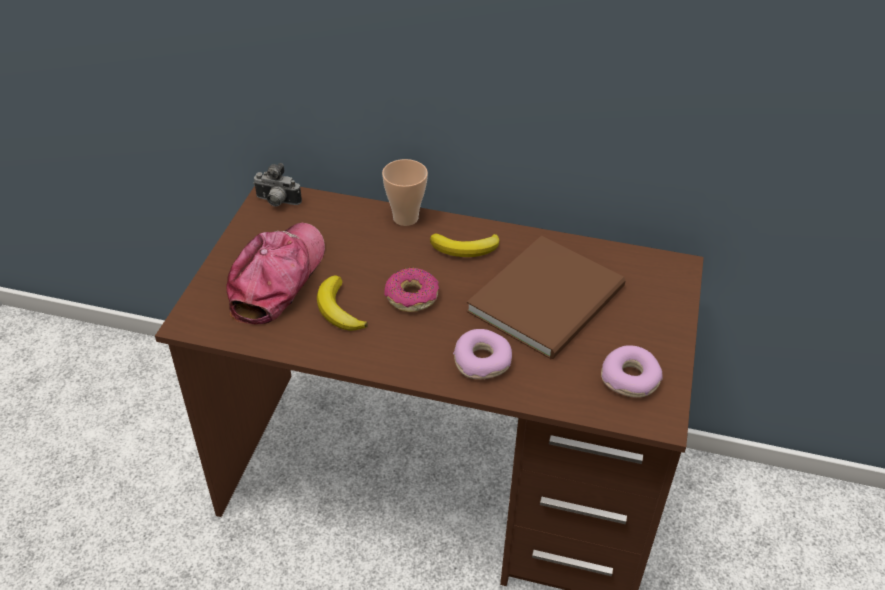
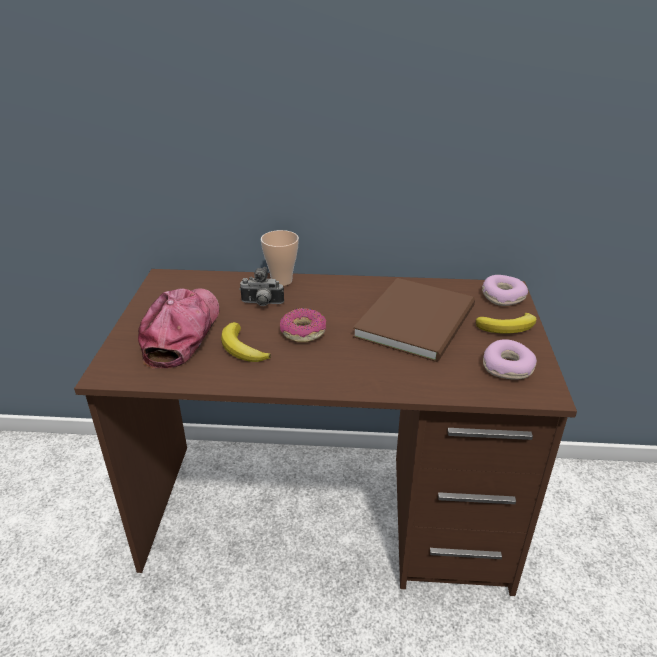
camera: 10 degrees left, 10 degrees down
camera [253,163,302,207] -> camera moved to [239,267,284,306]
banana [430,233,499,257] -> banana moved to [476,313,536,333]
donut [453,329,512,379] -> donut moved to [482,275,528,306]

